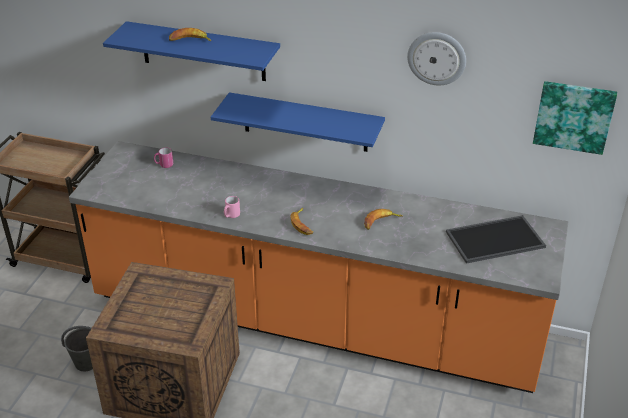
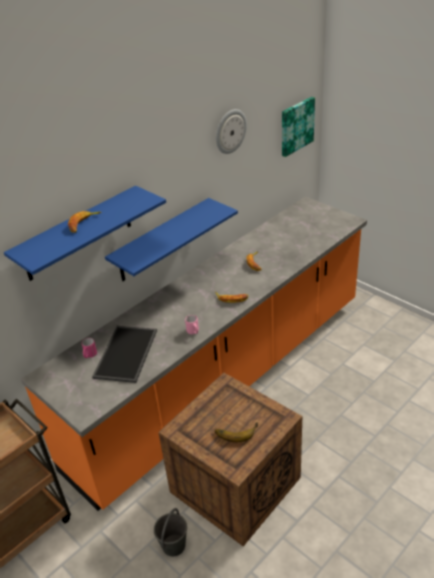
camera: 60 degrees left, 0 degrees up
tray [446,215,546,264] -> tray moved to [92,326,157,383]
none -> banana [215,422,258,442]

